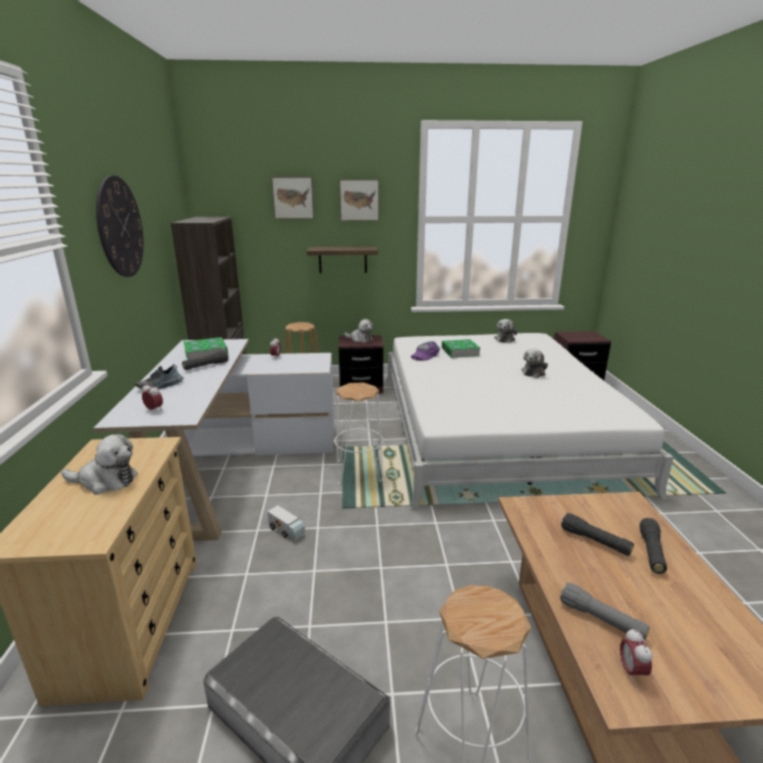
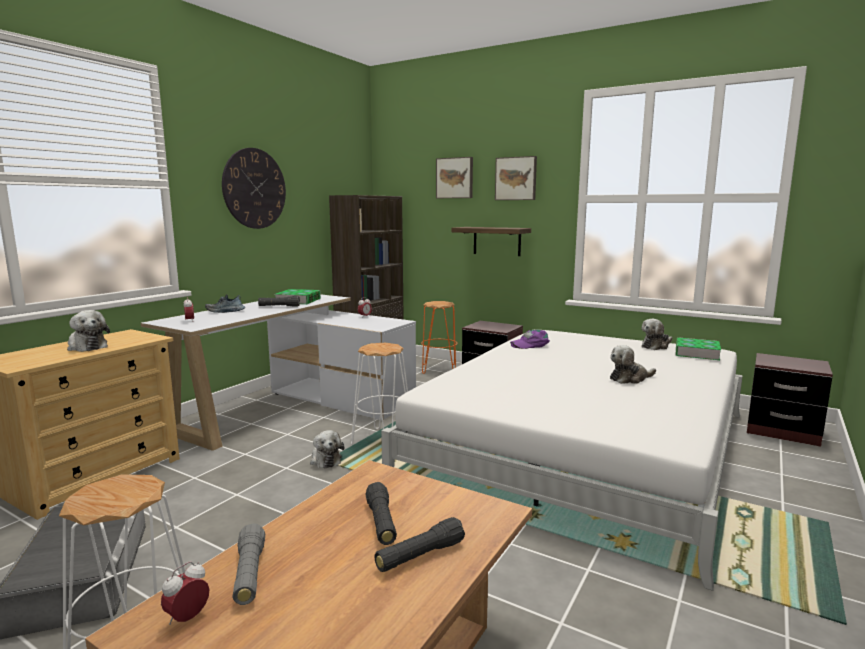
camera: 35 degrees right, 10 degrees down
toy truck [267,505,305,540] -> none
plush toy [344,319,373,343] -> plush toy moved to [310,430,344,468]
book [442,339,480,358] -> book moved to [675,337,721,360]

